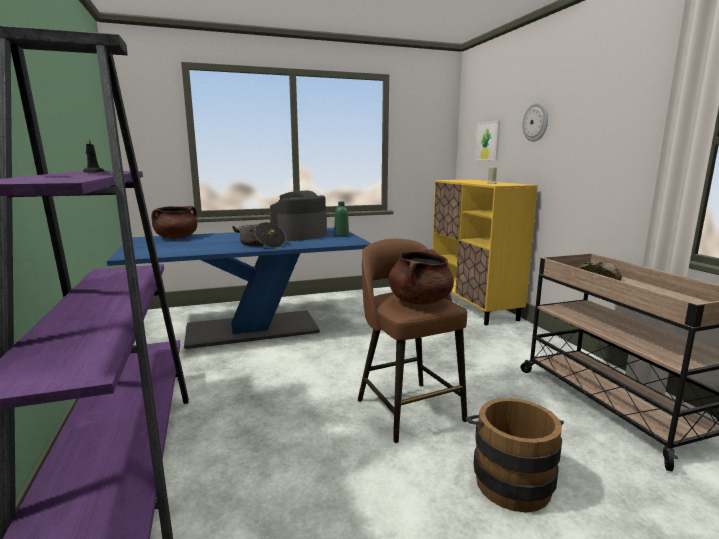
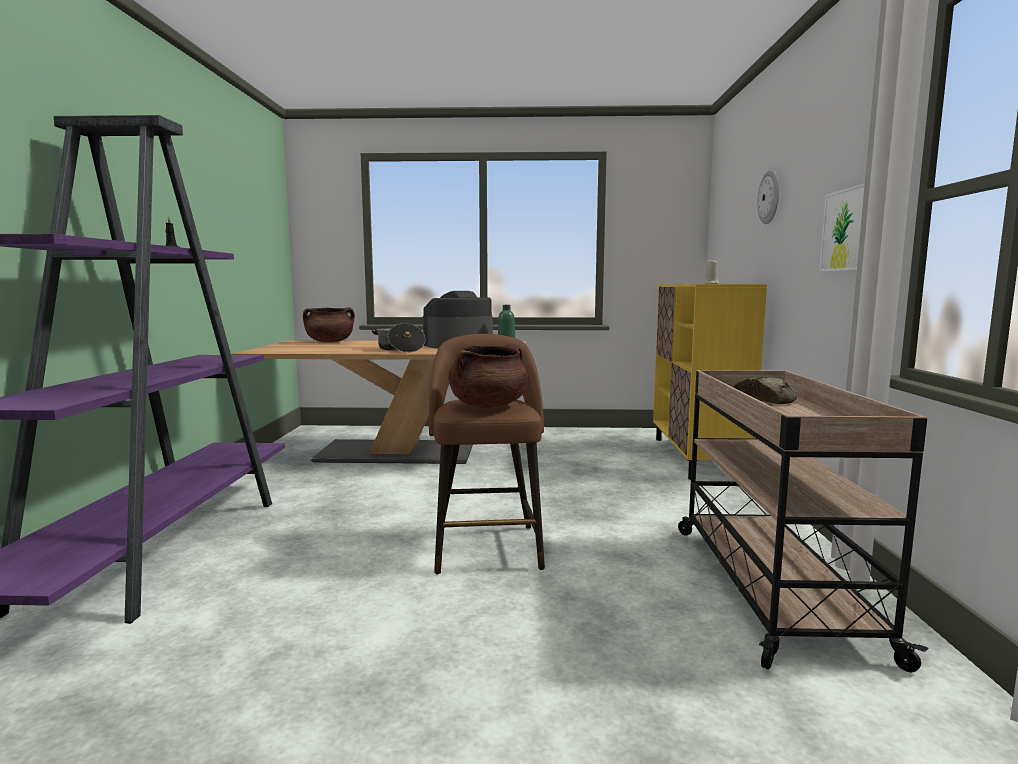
camera: 20 degrees right, 5 degrees down
blue dining table [107,228,372,349] -> beige dining table [231,340,526,464]
brown bucket [466,398,564,512] -> none
picture [475,121,500,160] -> picture moved to [819,183,865,272]

